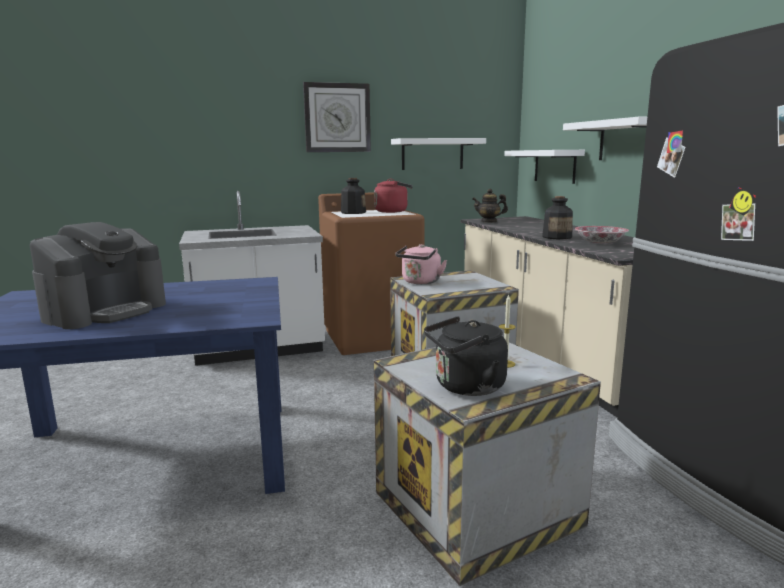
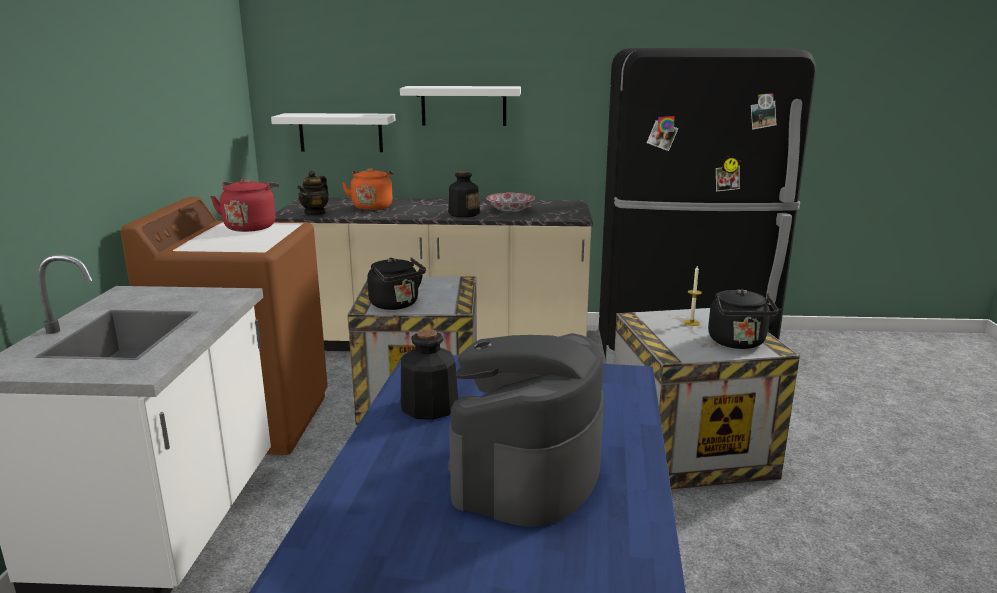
camera: 70 degrees left, 5 degrees up
coffee machine [30,222,166,329] -> coffee machine turned 120 degrees counterclockwise [448,333,604,527]
wall clock [303,82,371,152] -> none
bottle [341,178,366,214] -> bottle moved to [401,329,458,420]
white shelf [391,138,486,170] -> none
pink kettle [396,244,447,284] -> black kettle [367,257,426,310]
none -> orange kettle [342,168,394,210]

